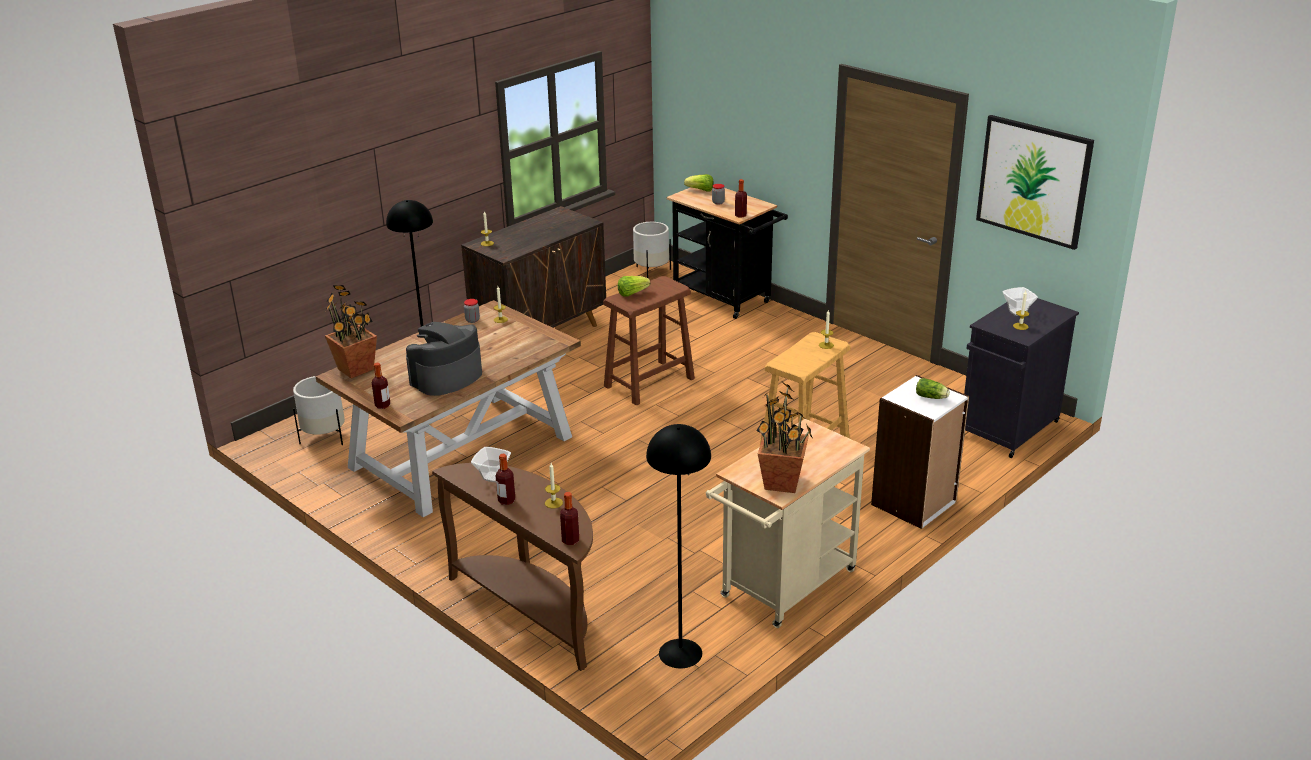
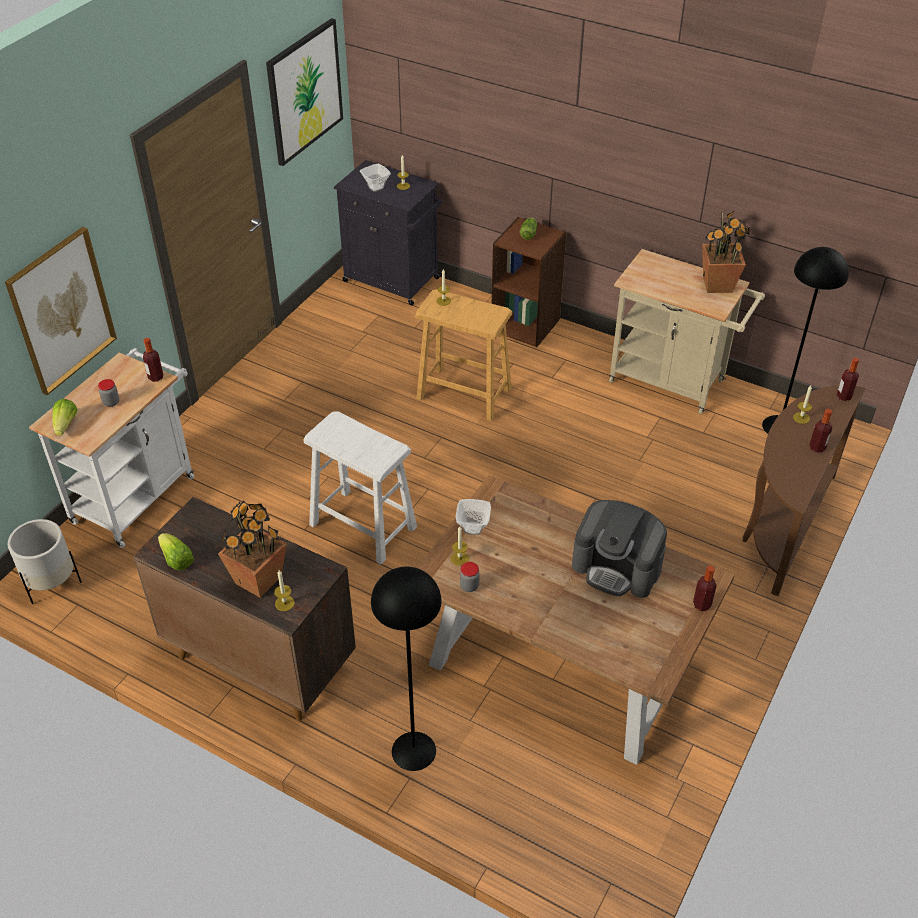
camera: 105 degrees left, 15 degrees up
white planter [293,376,345,445] -> none
potted plant [325,285,377,379] -> potted plant moved to [218,500,287,598]
bowl [471,447,511,482] -> bowl moved to [456,499,491,535]
brown stool [603,276,695,406] -> white stool [303,411,417,564]
lettuce [618,276,650,297] -> lettuce moved to [158,533,194,571]
black cart [667,187,788,319] -> white cart [29,348,195,548]
white bookcase [871,375,969,529] -> brown bookcase [492,217,567,347]
none -> picture [5,227,117,395]

